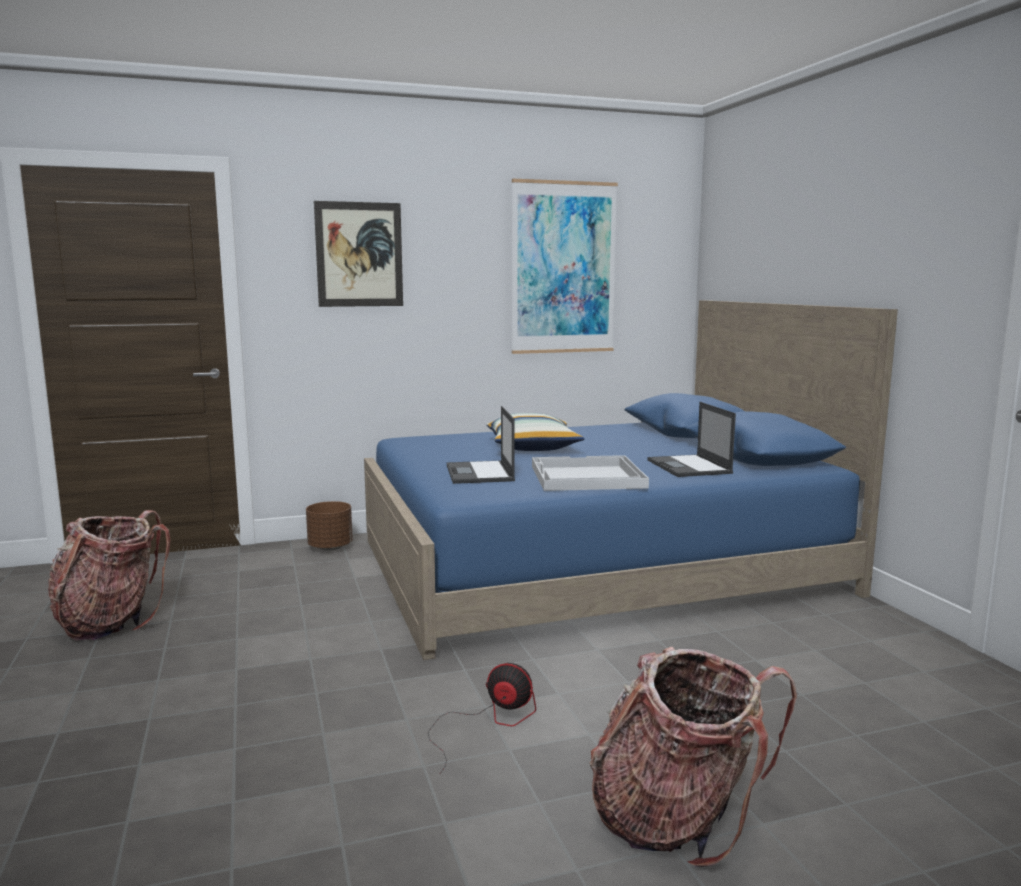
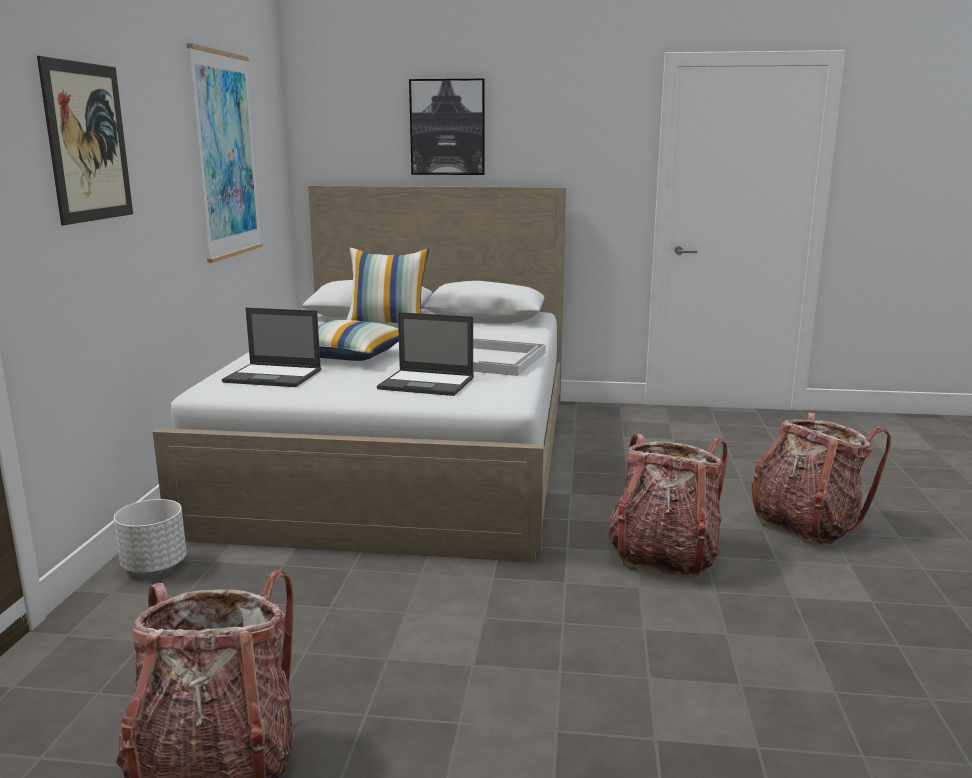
camera: 65 degrees left, 5 degrees up
brown planter [306,501,353,551] -> white planter [114,499,187,573]
blue bed [364,300,898,660] -> white bed [153,186,566,562]
fan [428,663,536,773] -> backpack [607,434,728,578]
laptop [648,402,736,477] -> laptop moved to [222,308,321,387]
none -> pillow [347,248,429,323]
none -> picture [409,79,485,175]

